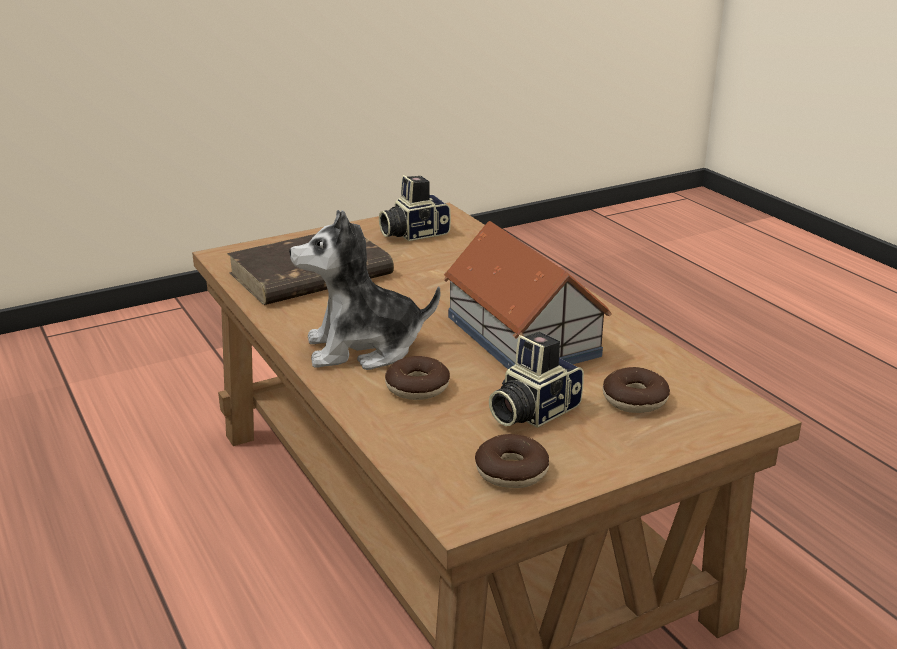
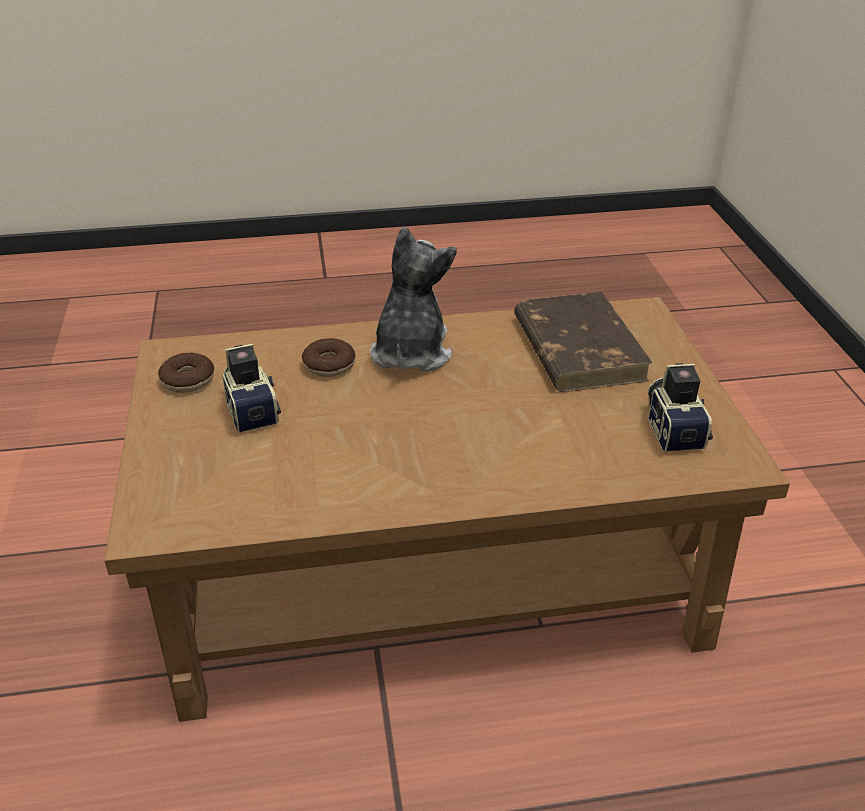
camera: 110 degrees right, 10 degrees up
toy house [444,221,612,369] -> none
donut [603,367,670,413] -> none

